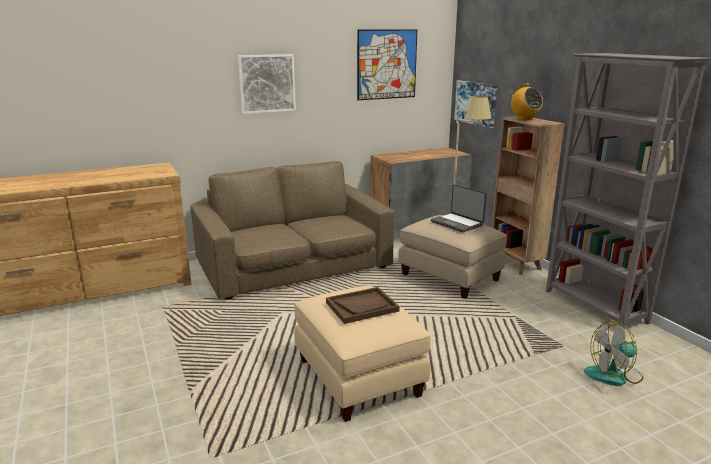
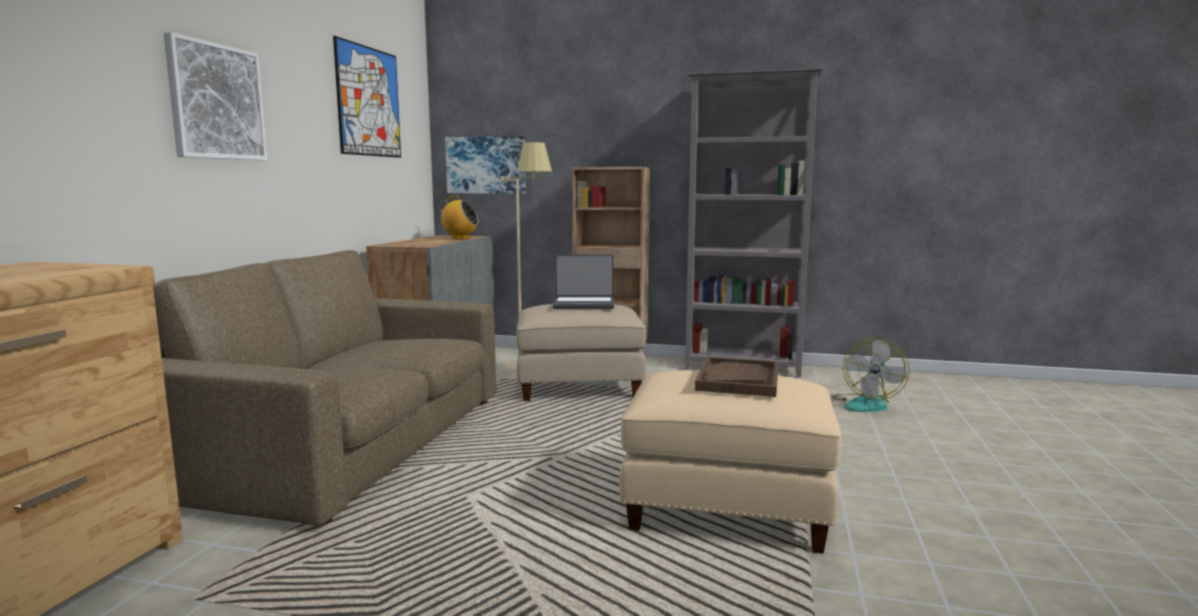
camera: 50 degrees left, 10 degrees down
radio [510,83,543,120] -> radio moved to [437,196,479,239]

